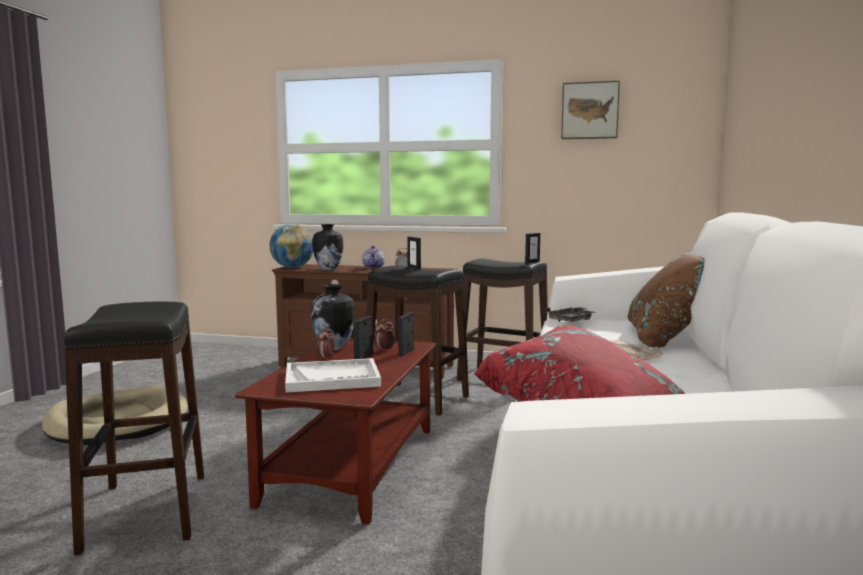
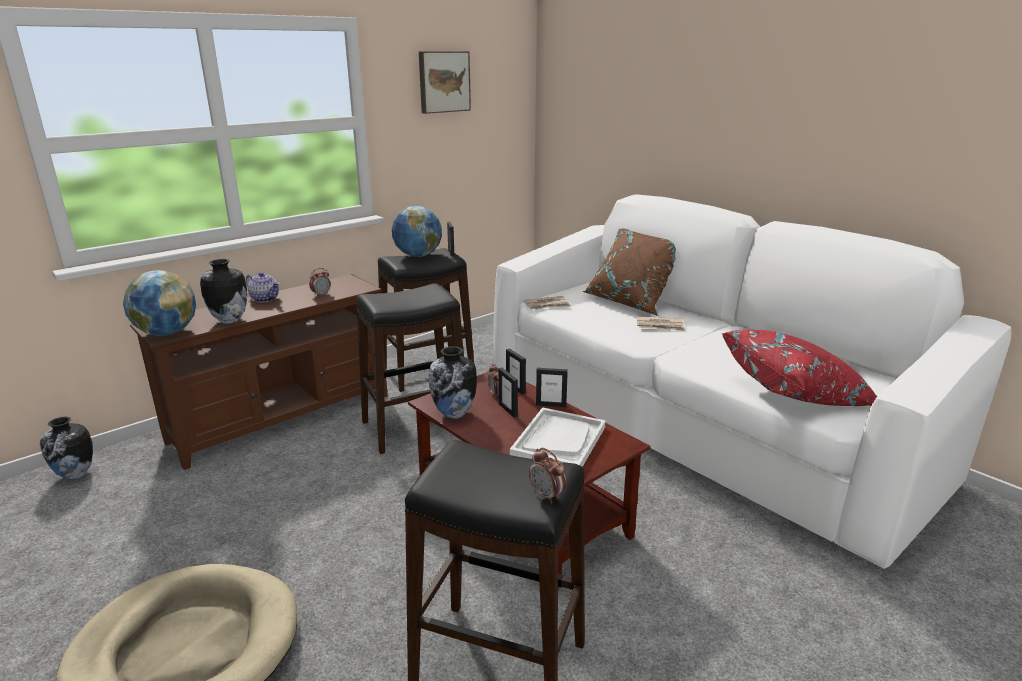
camera: 55 degrees left, 15 degrees up
alarm clock [317,326,335,361] -> alarm clock moved to [529,448,566,503]
picture frame [407,237,421,270] -> picture frame moved to [536,368,568,407]
grey tray [546,307,595,322] -> newspaper [524,296,571,310]
none -> vase [40,417,93,480]
none -> globe [392,206,442,257]

